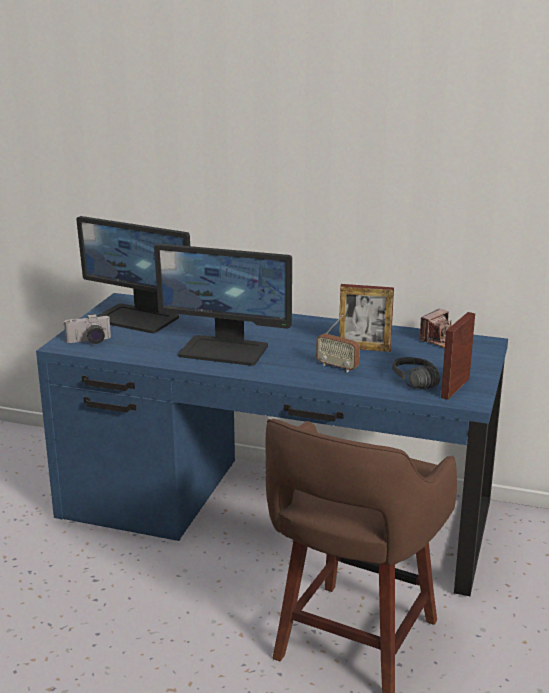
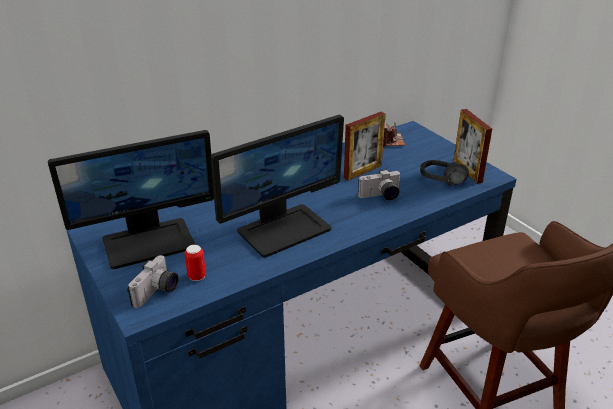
camera: 50 degrees left, 10 degrees up
radio [316,315,360,372] -> camera [358,169,401,200]
none -> can [185,245,206,281]

